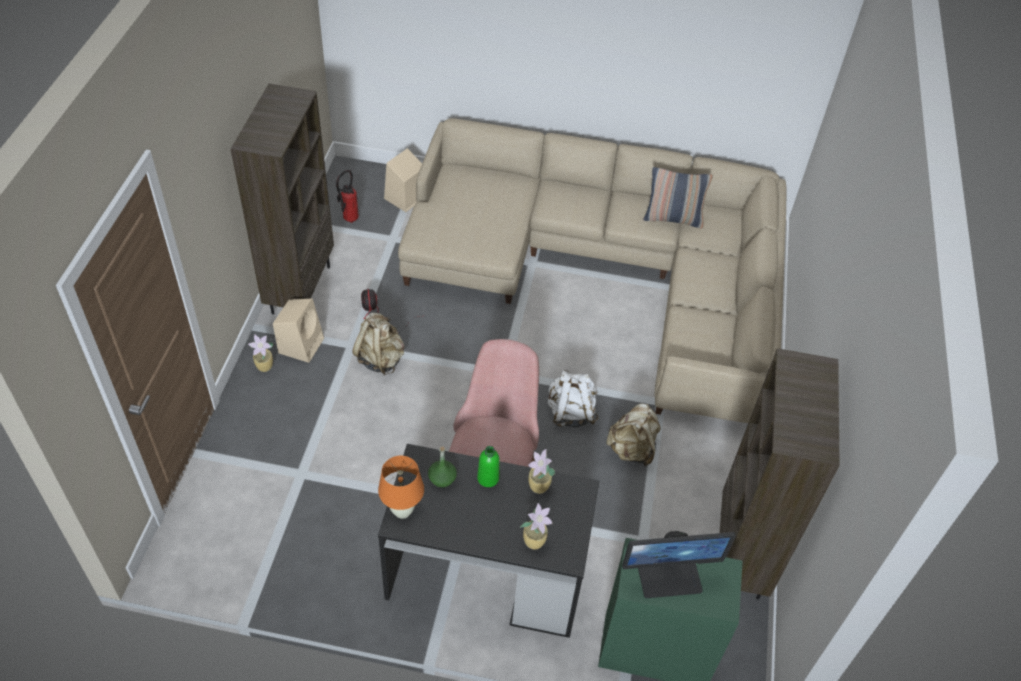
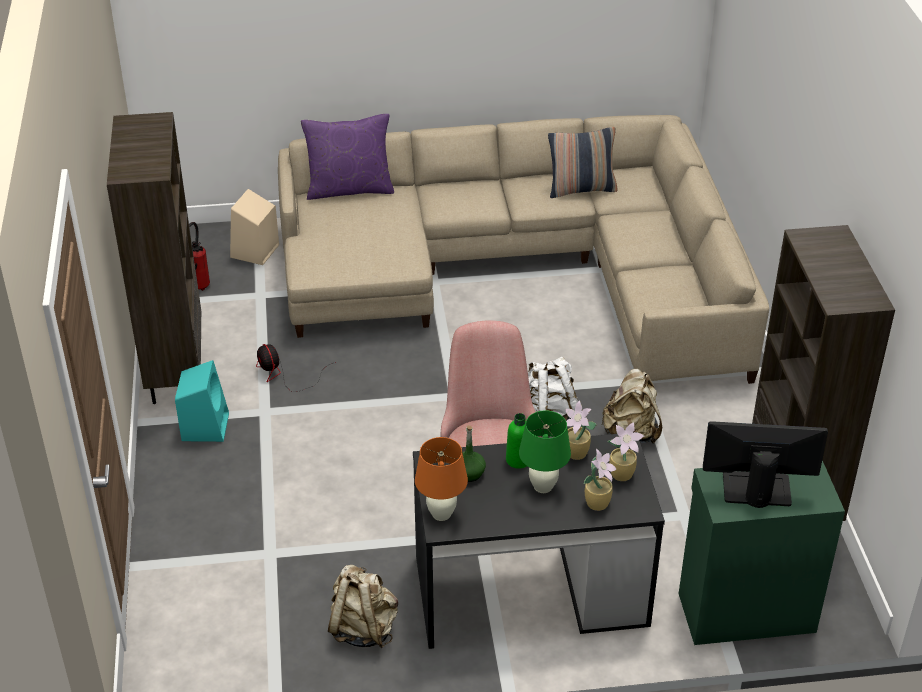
camera: 15 degrees left, 10 degrees down
potted plant [248,335,274,372] -> potted plant moved to [607,422,644,481]
beige speaker [273,299,324,363] -> turquoise speaker [175,360,229,442]
beige backpack [352,313,404,375] -> beige backpack moved to [328,565,398,648]
monitor [622,531,736,598] -> monitor turned 150 degrees counterclockwise [703,421,828,508]
none -> purple pillow [301,114,394,200]
none -> green table lamp [519,410,571,493]

